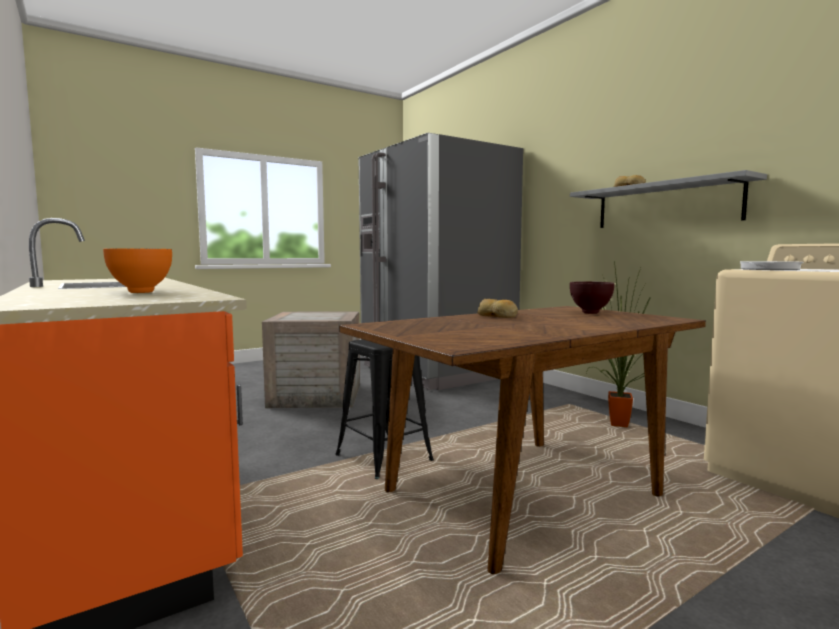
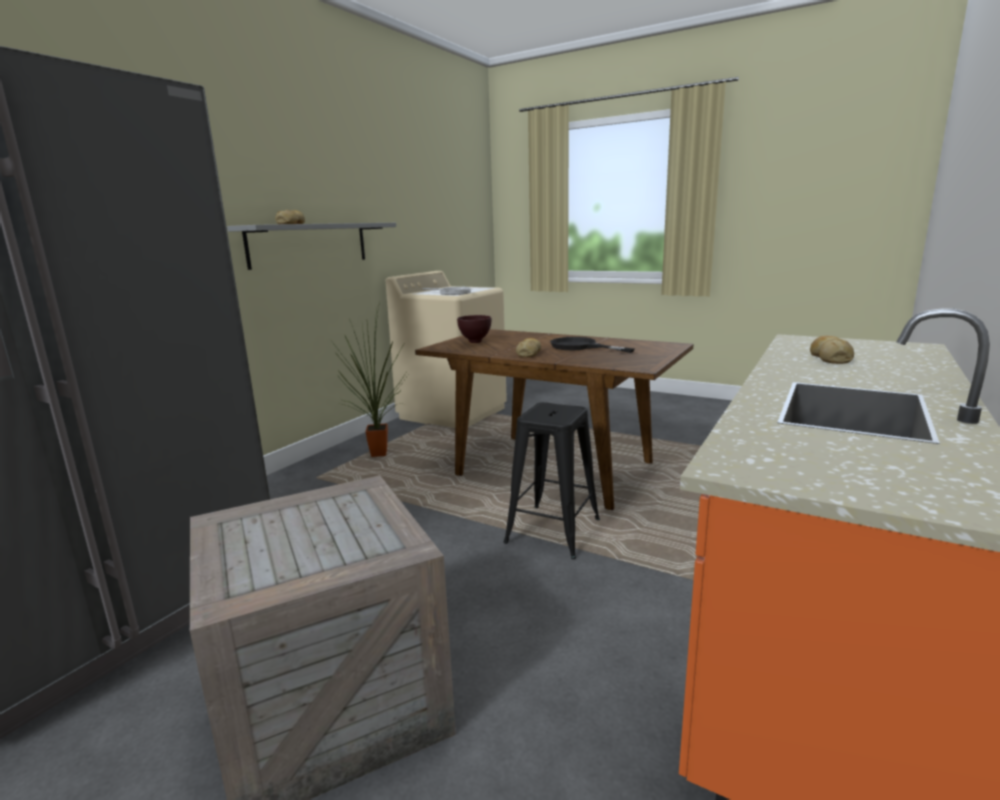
camera: 115 degrees left, 10 degrees up
orange bowl [103,248,172,293] -> bread [810,336,854,364]
none -> black frying pan [550,337,635,353]

